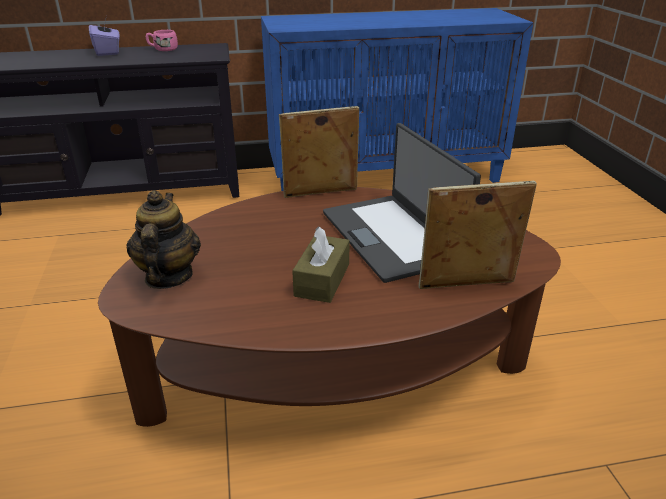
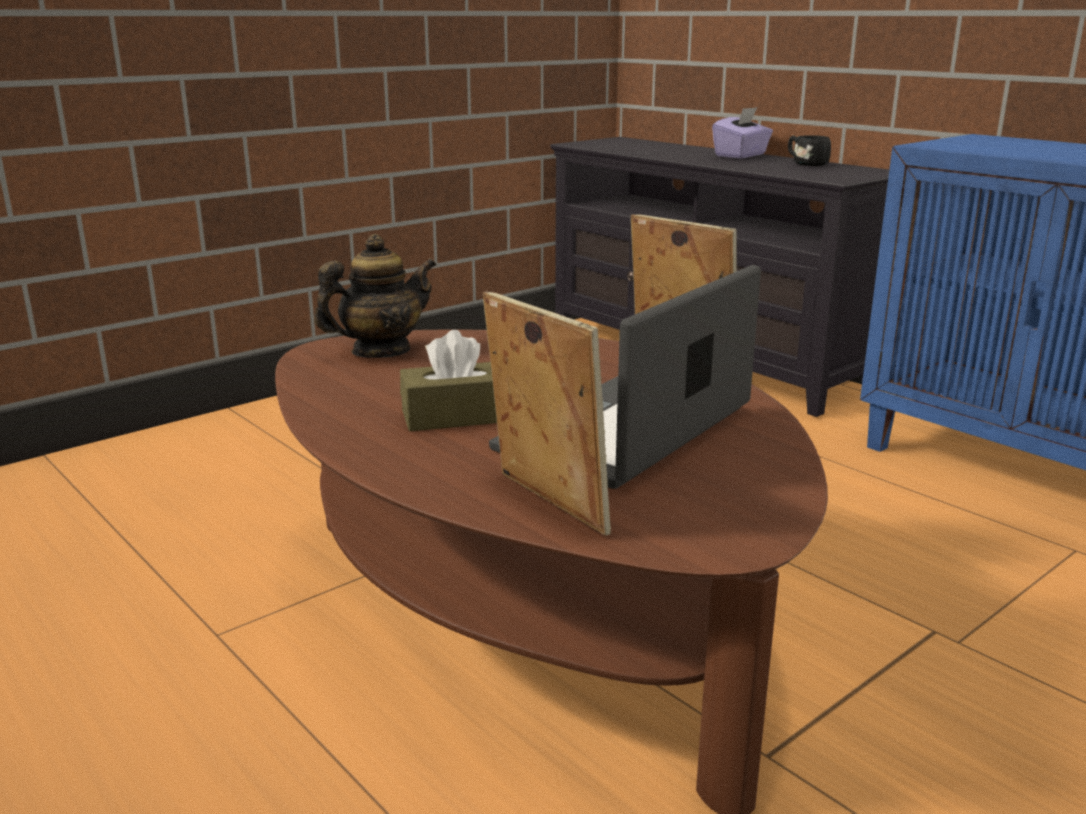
camera: 60 degrees right, 10 degrees down
pink mug [146,30,178,51] -> black mug [788,135,831,166]

